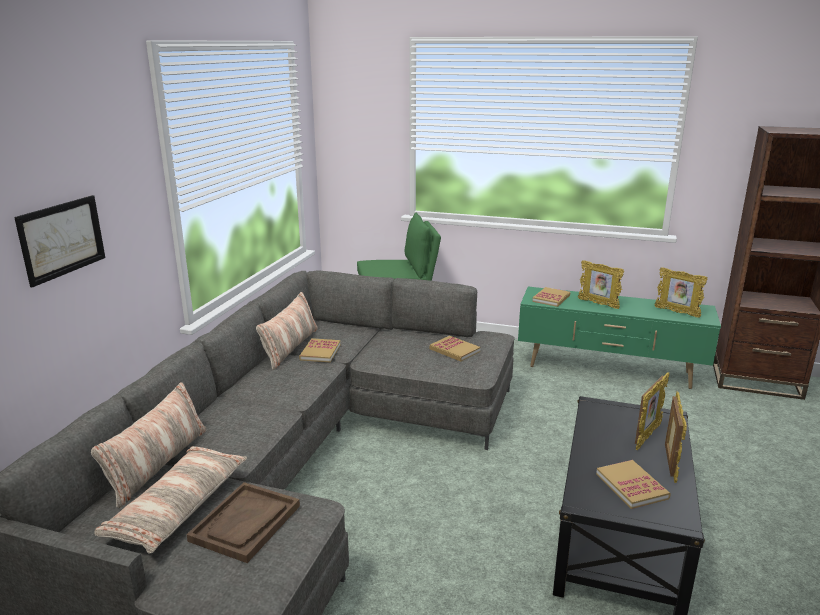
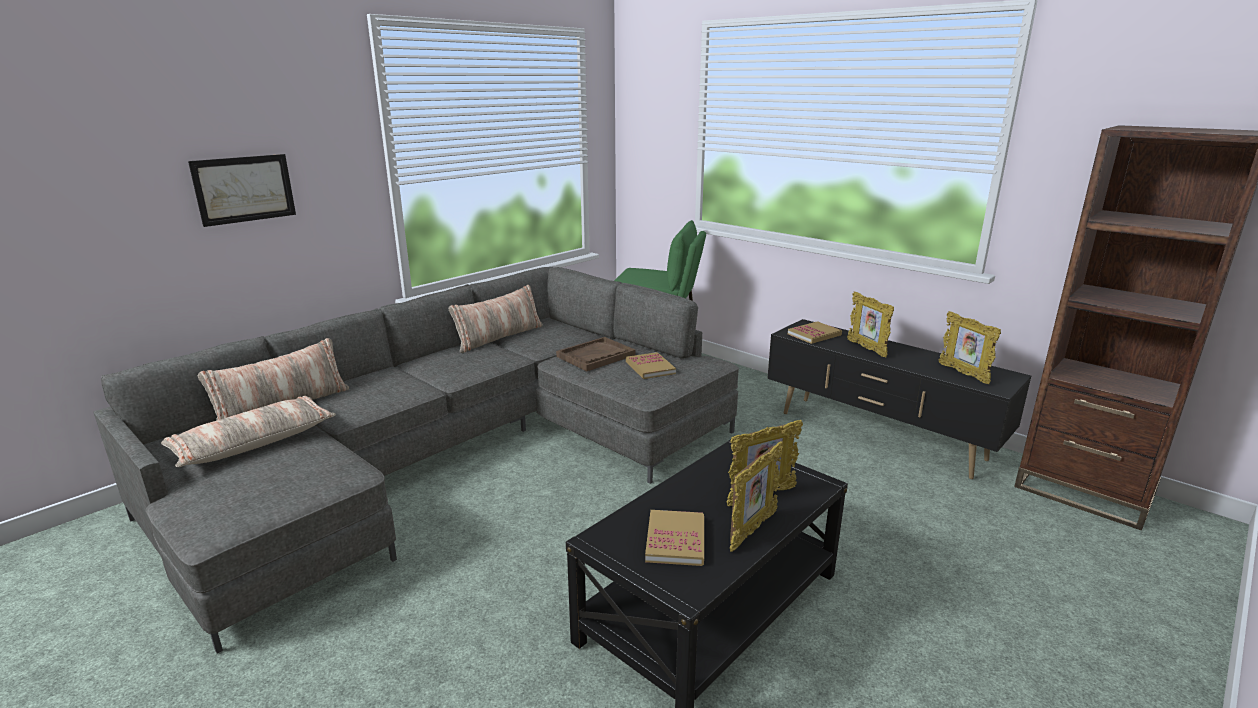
camera: 25 degrees right, 0 degrees up
brown tray [186,482,300,563] -> brown tray moved to [556,337,636,371]
book [299,338,341,362] -> none
green tv stand [518,287,721,389] -> black tv stand [767,319,1031,479]

